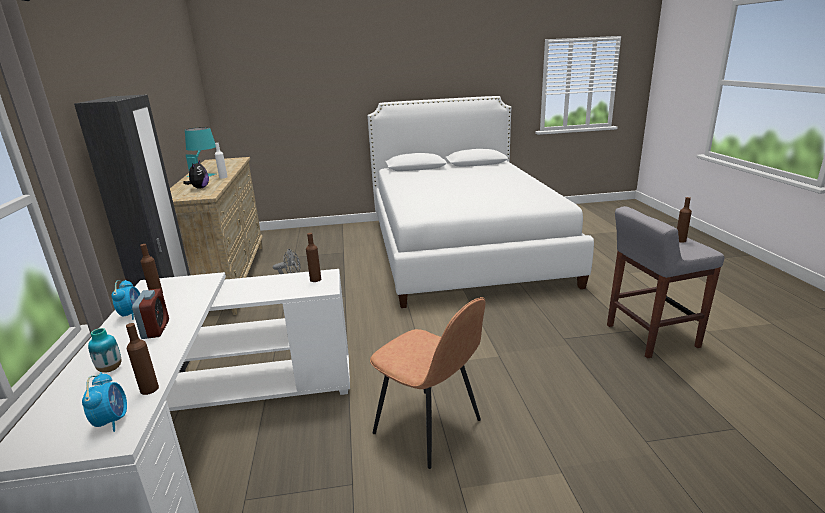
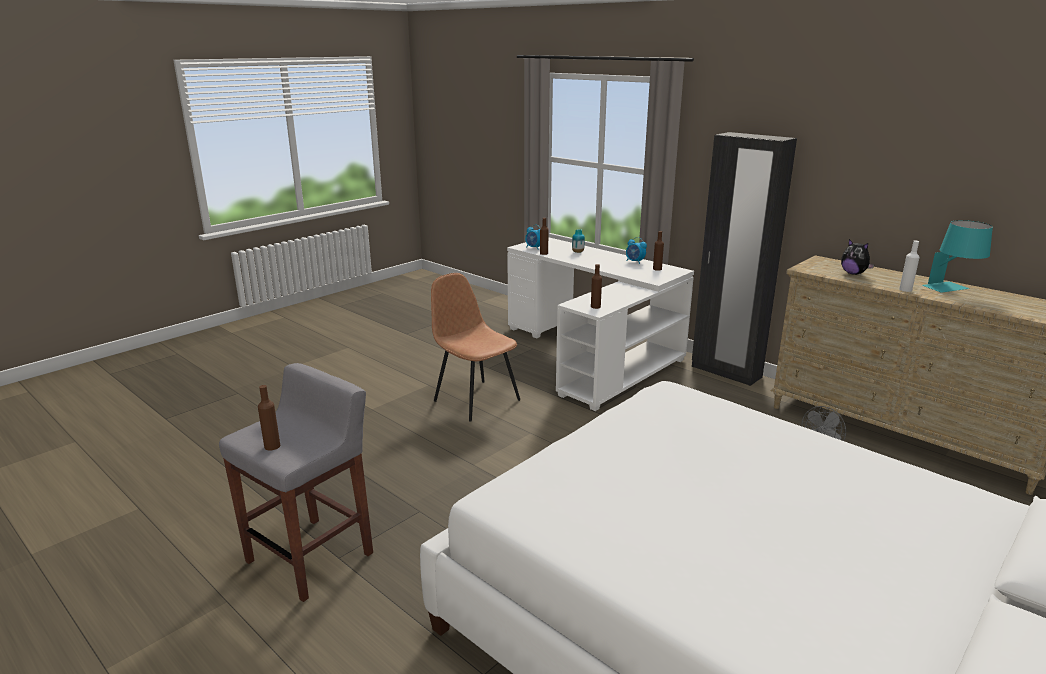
camera: 140 degrees right, 0 degrees up
alarm clock [132,289,169,339] -> none
brown chair [370,297,485,469] -> brown chair turned 45 degrees clockwise [431,273,520,422]

